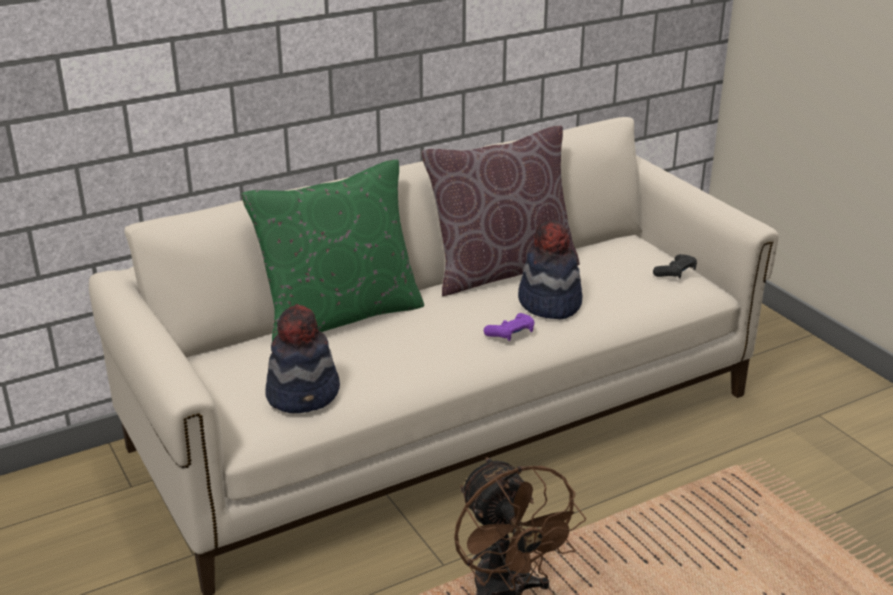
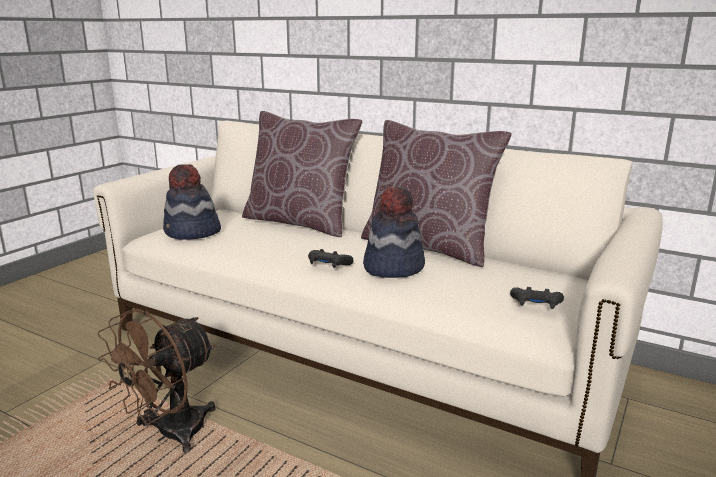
camera: 60 degrees right, 10 degrees down
green pillow [241,160,424,341] -> brown pillow [242,111,363,237]
purple game controller [484,313,534,341] -> black game controller [308,249,353,268]

